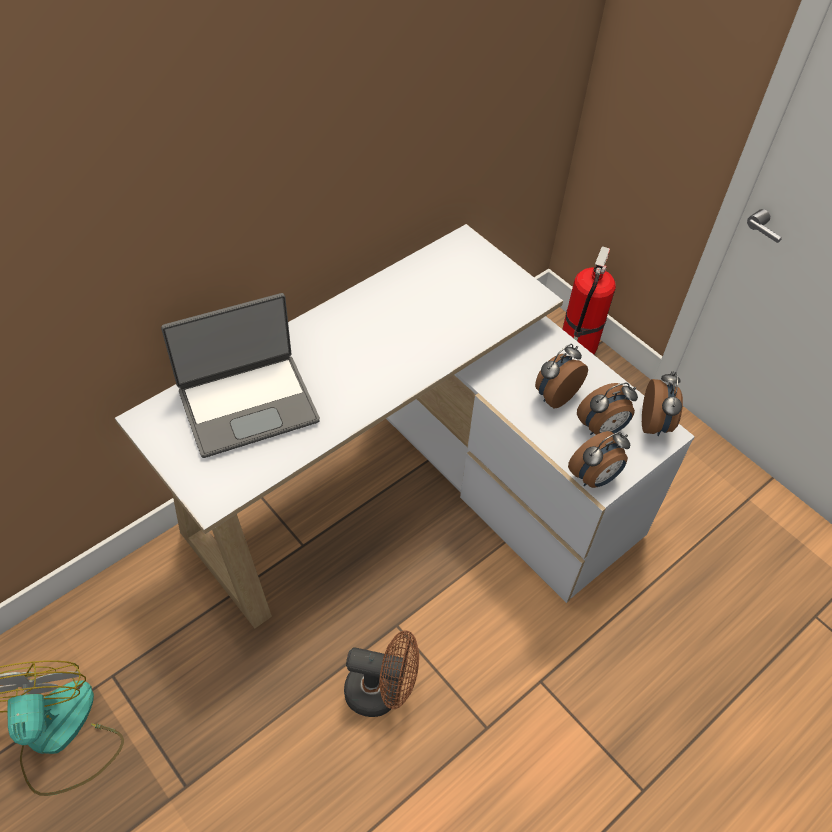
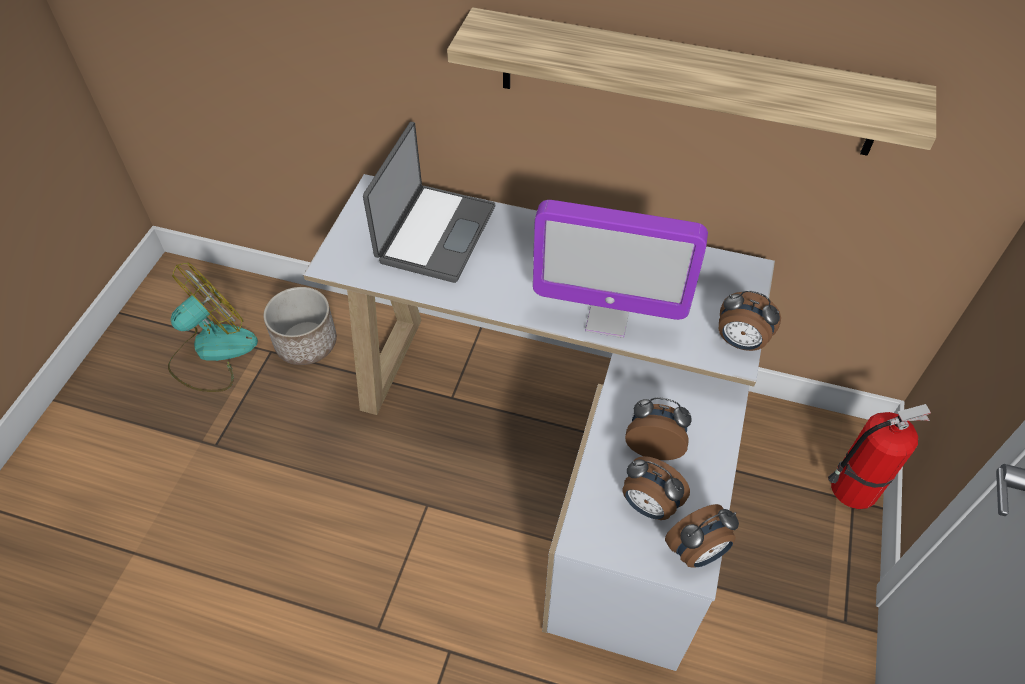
camera: 60 degrees right, 0 degrees up
laptop [161,293,320,458] -> laptop turned 105 degrees counterclockwise [363,122,495,283]
brown fan [344,631,419,717] -> none
alarm clock [568,431,630,488] -> alarm clock moved to [719,290,781,351]
none -> planter [263,287,337,365]
none -> shelf [447,7,936,156]
none -> monitor [533,200,708,338]

